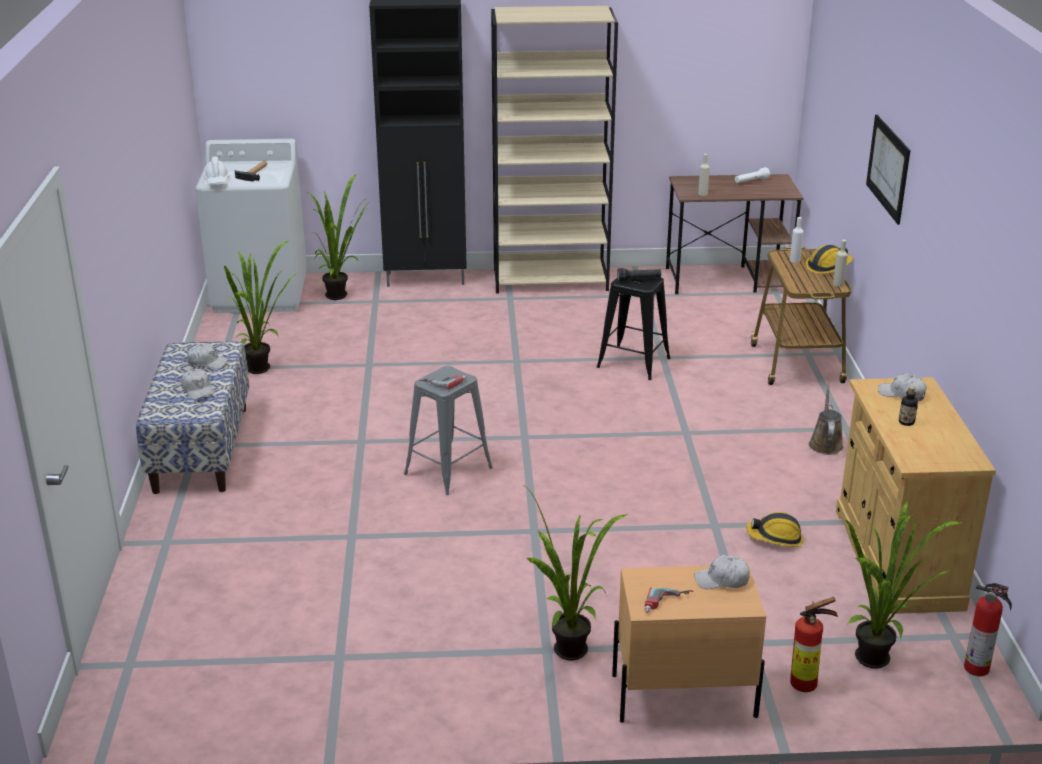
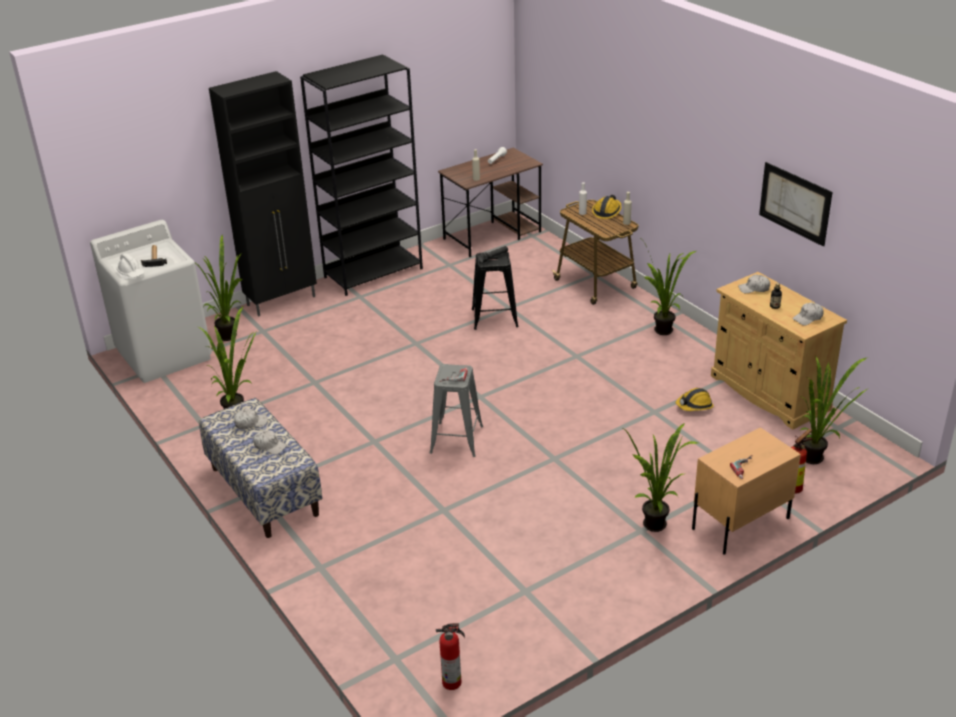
camera: 30 degrees left, 5 degrees up
beige bookcase [491,6,618,294] -> black bookcase [300,55,423,296]
white cap [694,555,750,589] -> white cap moved to [792,302,824,326]
brown watering can [809,385,843,455] -> potted plant [643,241,696,335]
picture [866,114,910,225] -> picture moved to [759,162,833,247]
fire extinguisher [964,583,1012,676] -> fire extinguisher moved to [436,623,465,690]

